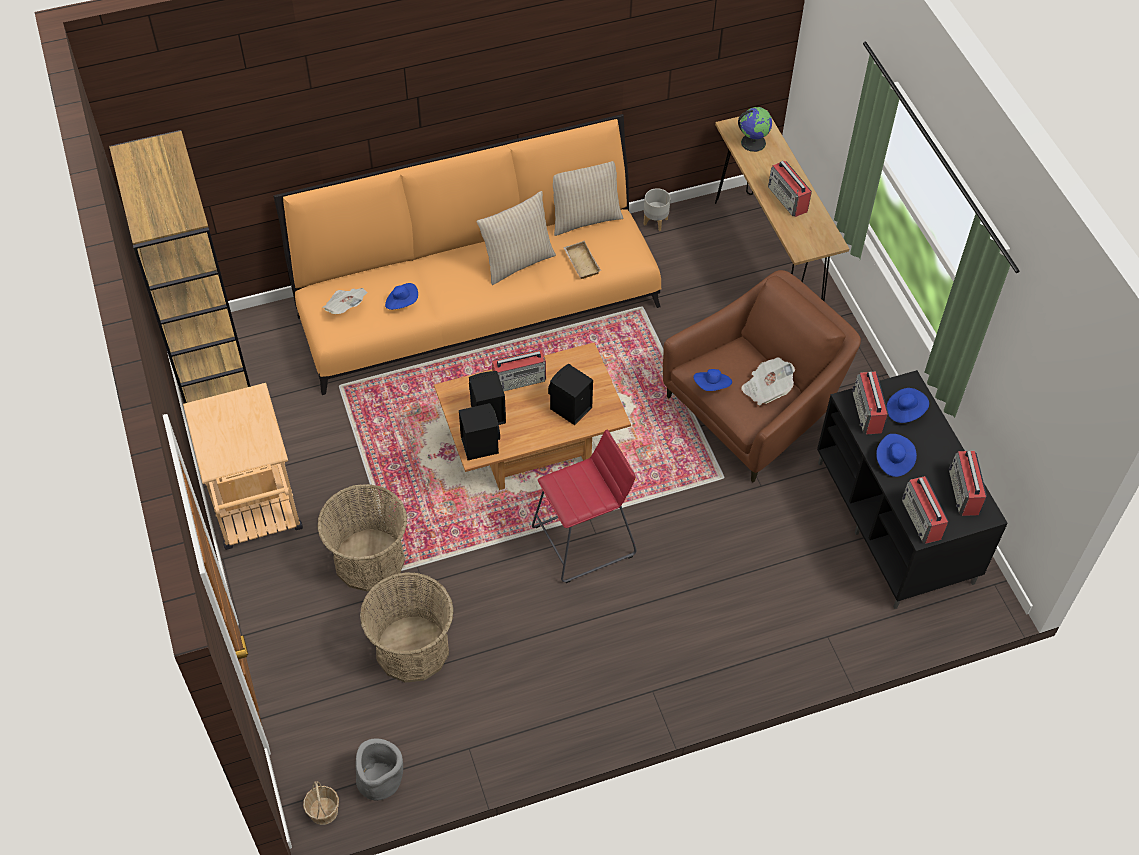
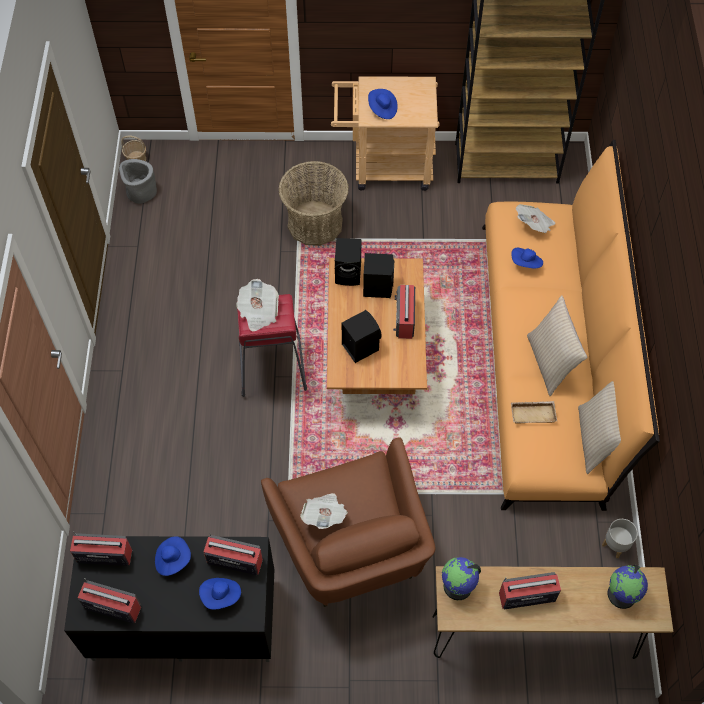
camera: 110 degrees right, 5 degrees up
basket [360,572,454,683] -> none
blue hat [693,369,732,391] -> blue hat moved to [368,89,398,119]
none -> newspaper [236,279,279,332]
none -> globe [442,557,481,600]

